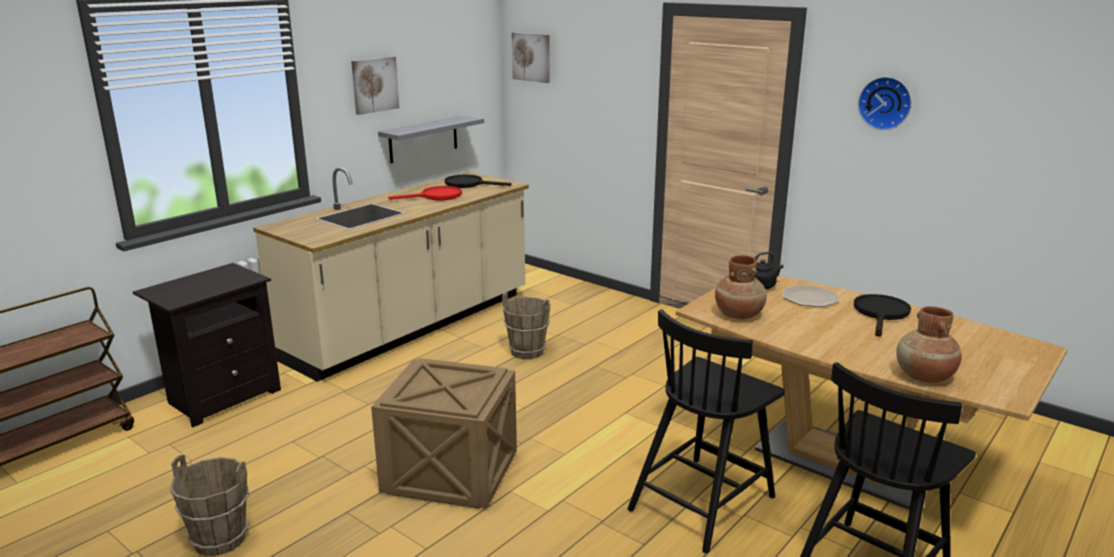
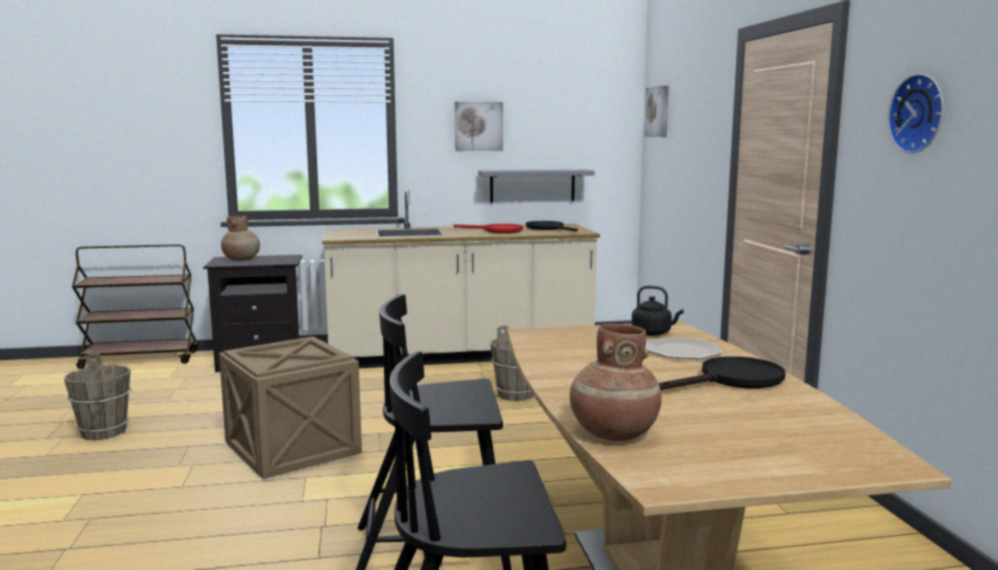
camera: 40 degrees right, 10 degrees down
brown vase [715,255,767,319] -> brown vase moved to [221,215,260,261]

